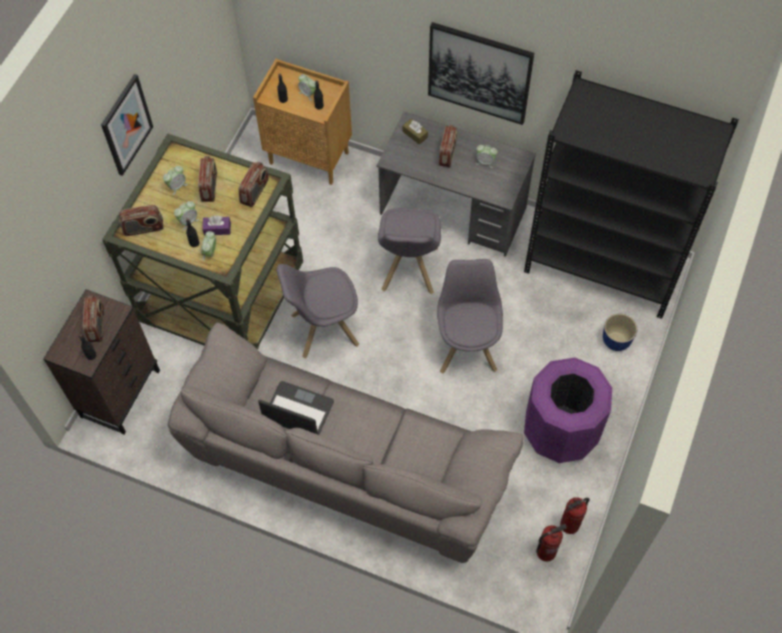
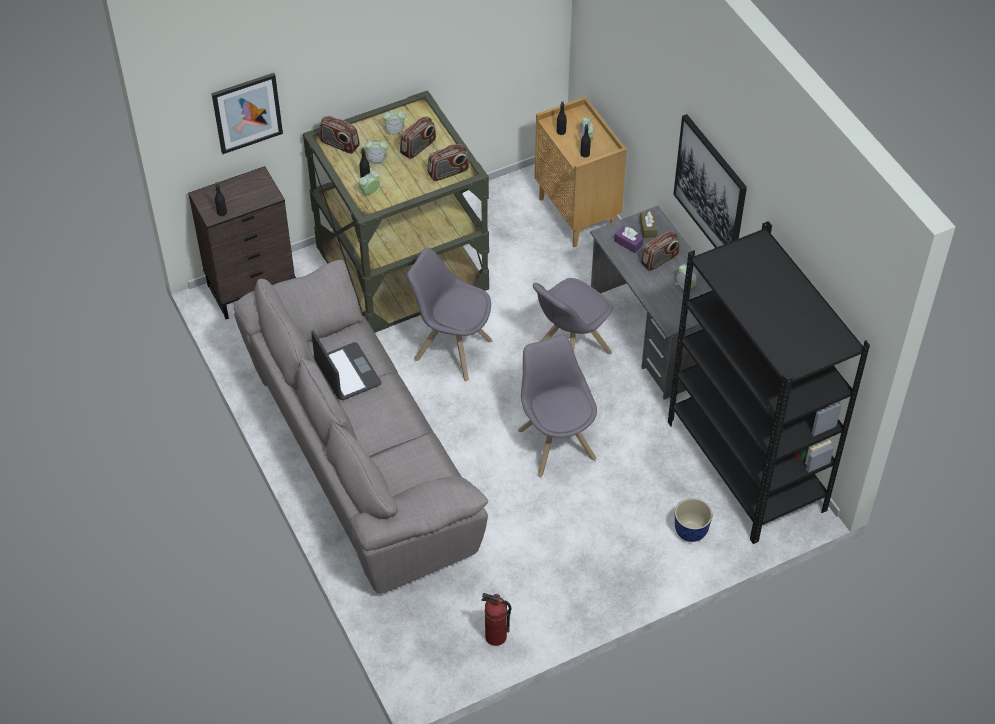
camera: 40 degrees right, 10 degrees down
radio [83,295,104,342] -> none
picture [101,74,153,176] -> picture moved to [212,73,283,154]
purple tissue box [202,215,231,235] -> purple tissue box moved to [614,227,644,253]
grey chair [437,259,503,374] -> grey chair turned 60 degrees counterclockwise [518,335,597,477]
purple trash can [524,357,612,463] -> none
fire extinguisher [536,524,567,562] -> none

